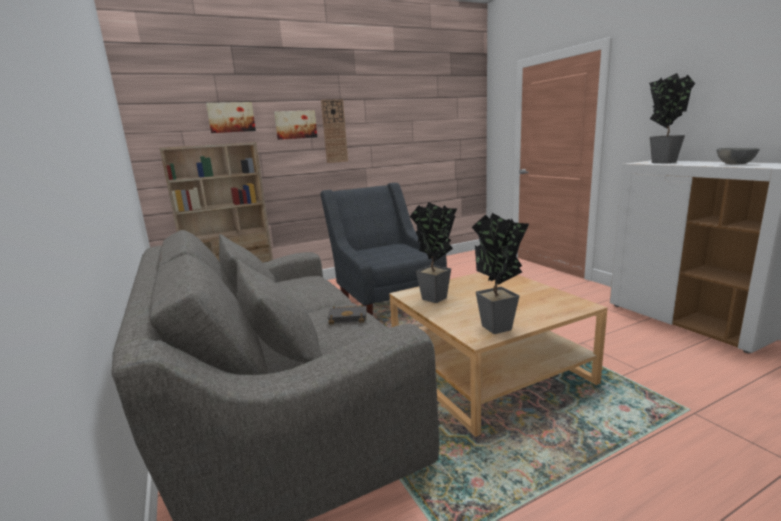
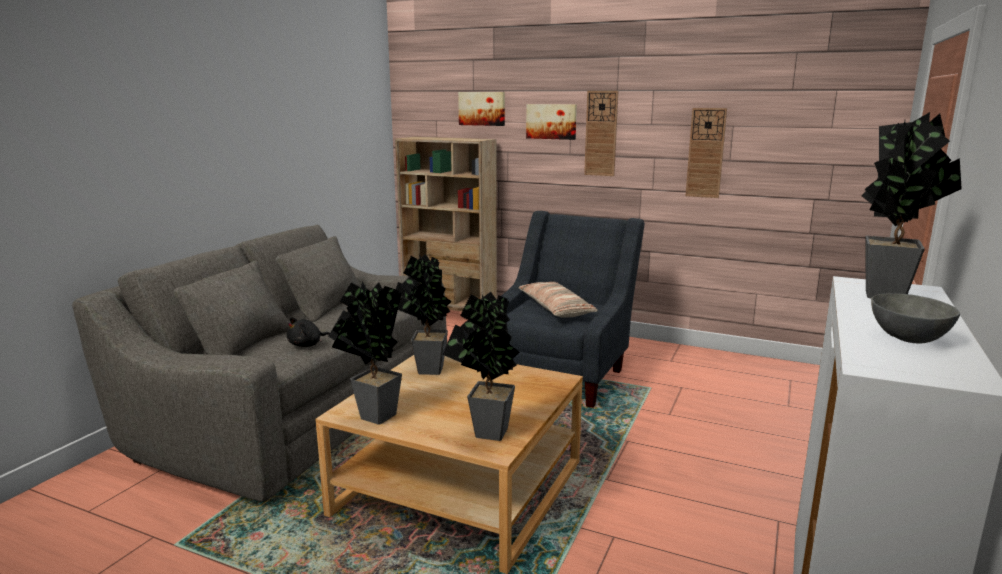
camera: 50 degrees right, 0 degrees up
black book [327,304,367,325] -> black plush toy [287,317,330,347]
none -> potted plant [443,292,520,441]
none -> pillow [519,282,598,318]
none -> wall clock [686,108,727,198]

